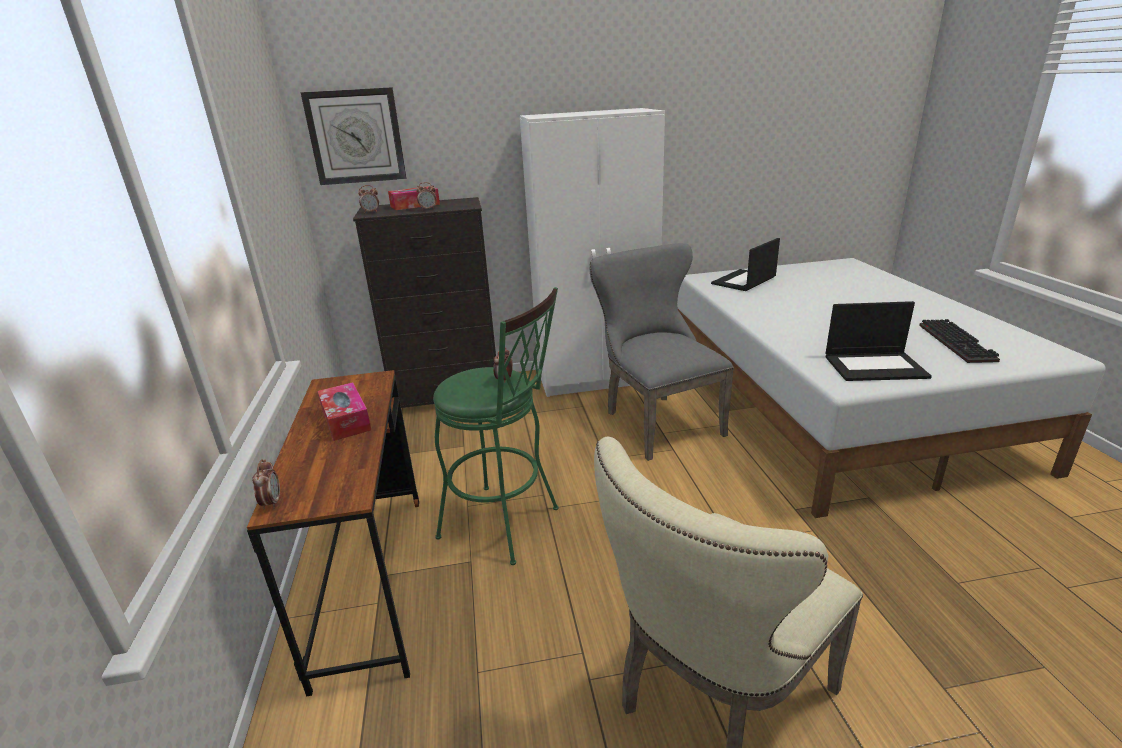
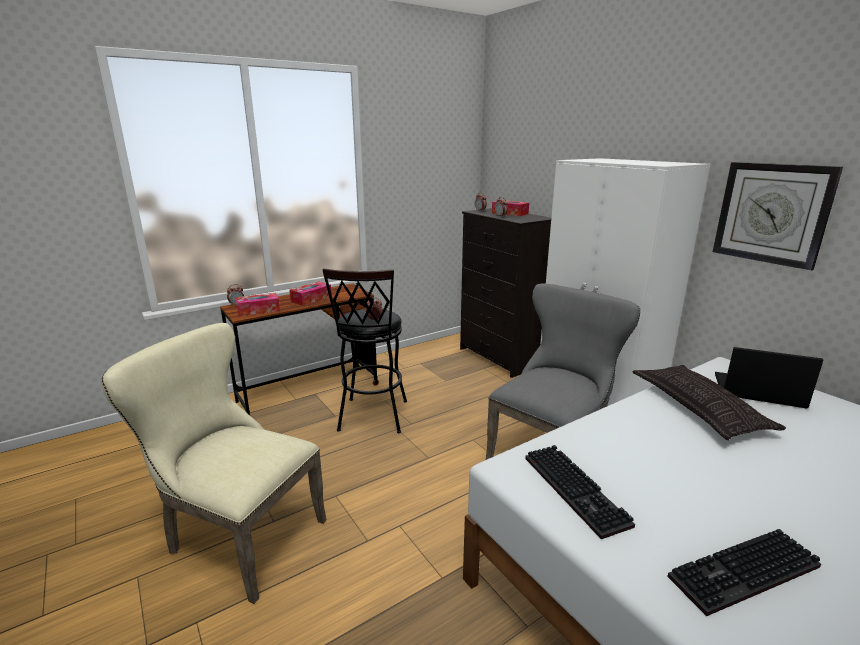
camera: 65 degrees right, 5 degrees down
wall clock [301,87,406,185] -> wall clock moved to [713,162,843,271]
green stool [433,287,559,565] -> black stool [322,268,407,433]
laptop [825,301,932,381] -> keyboard [525,445,635,539]
none -> tissue box [236,293,280,316]
none -> pillow [633,365,786,440]

